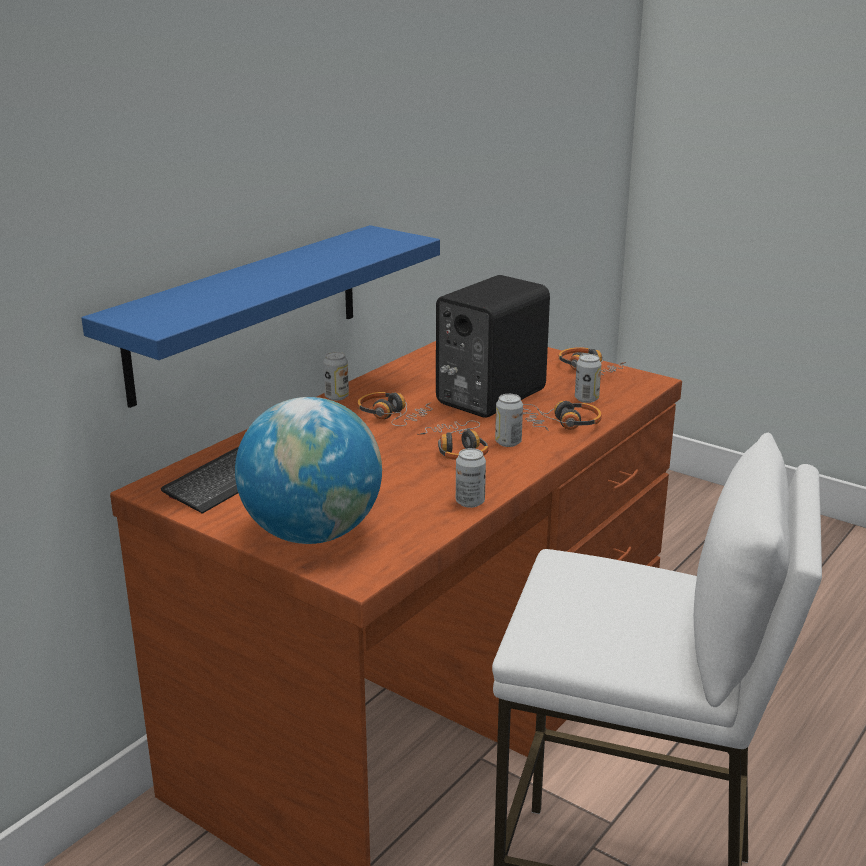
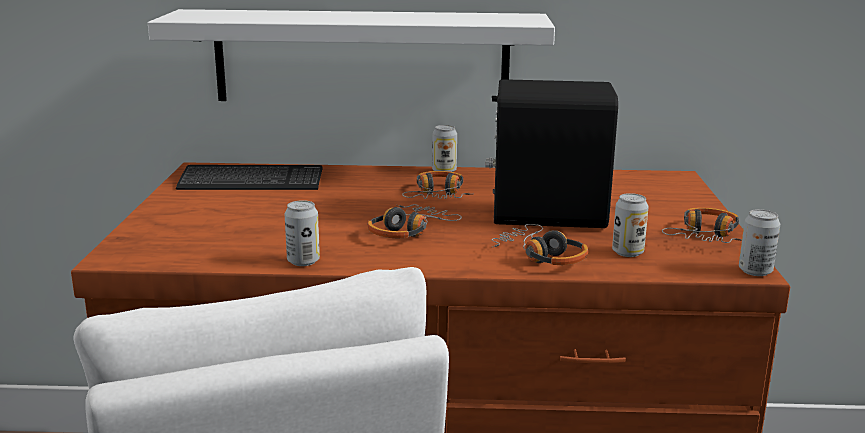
camera: 55 degrees right, 5 degrees down
blue shelf [82,225,440,408] -> white shelf [148,9,555,101]
globe [235,397,382,544] -> none
can [495,394,523,447] -> can moved to [739,209,780,276]

